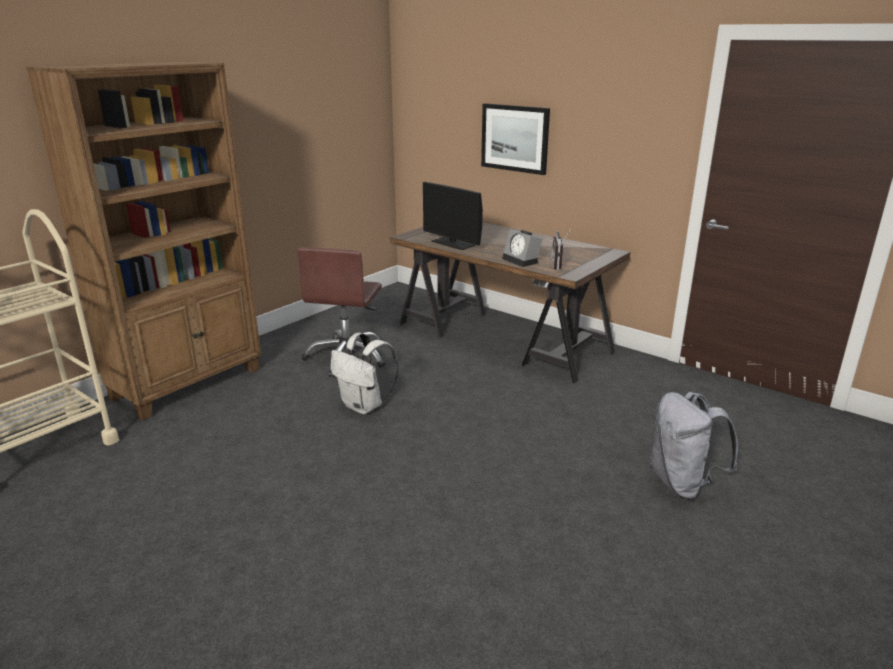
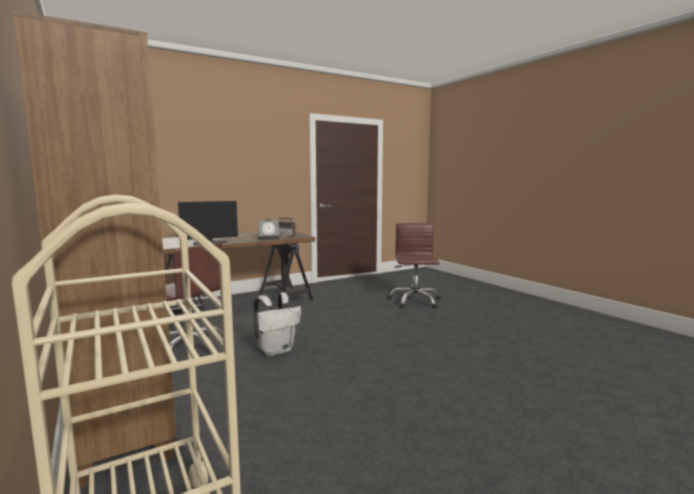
camera: 70 degrees left, 15 degrees down
picture [481,103,550,175] -> none
grey backpack [650,392,738,499] -> brown office chair [387,223,441,308]

